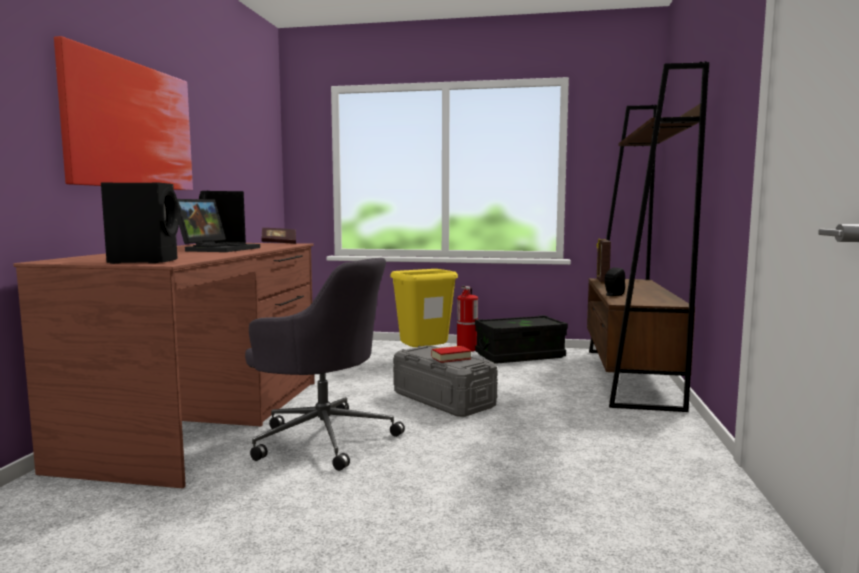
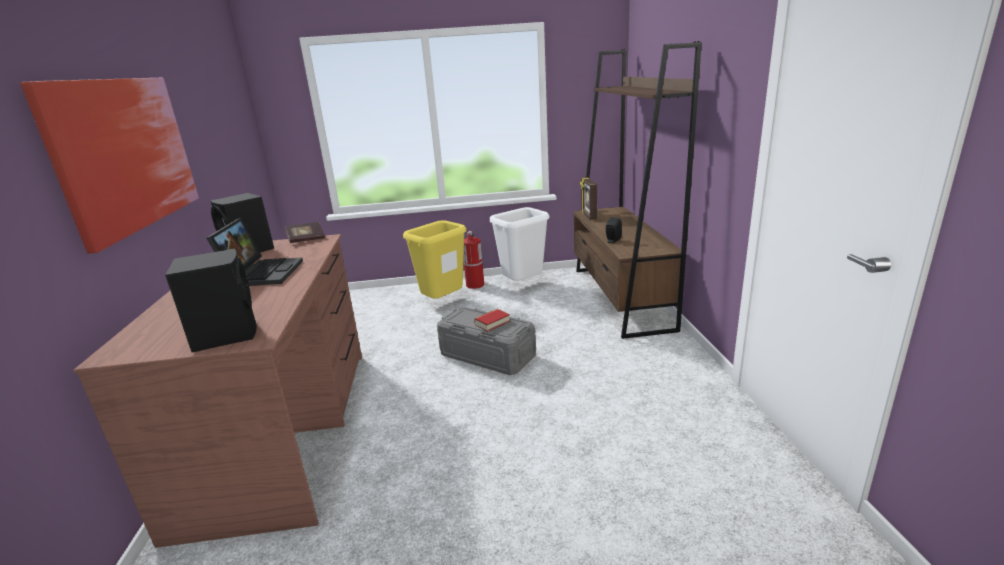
camera: 15 degrees left, 15 degrees up
grey office chair [245,258,405,471] -> none
black storage box [475,315,568,364] -> white trash can [490,207,549,281]

